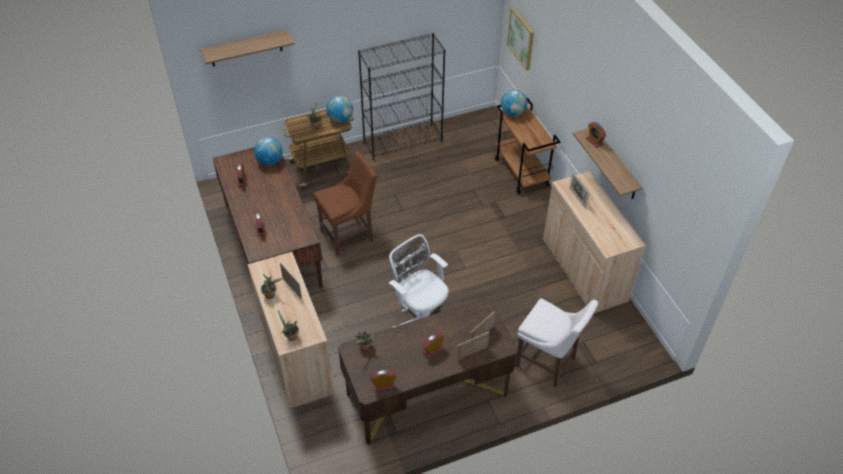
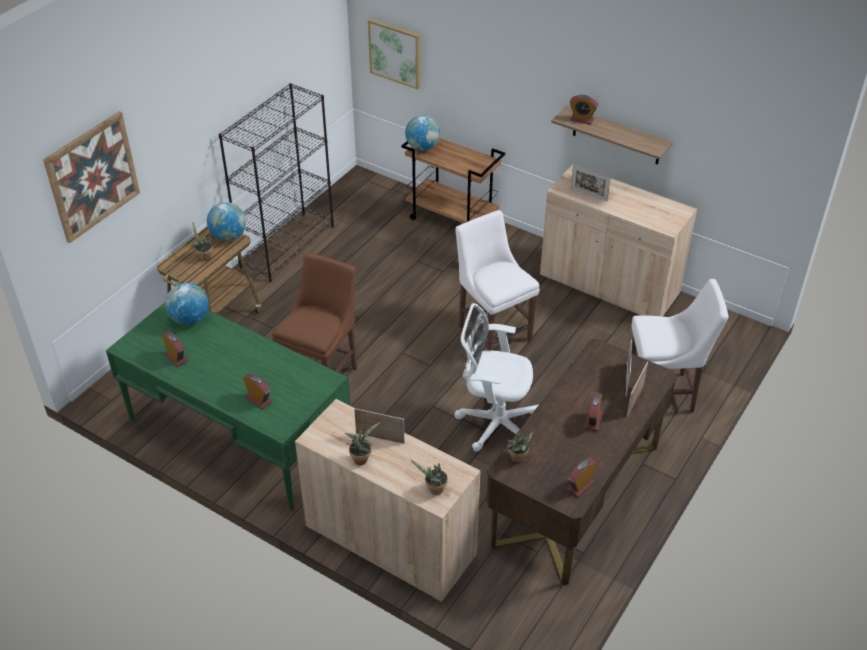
camera: 35 degrees left, 5 degrees down
shelf [200,30,295,67] -> picture [43,111,140,243]
brown desk [213,148,323,290] -> green desk [106,303,350,512]
none -> white chair [455,210,540,350]

